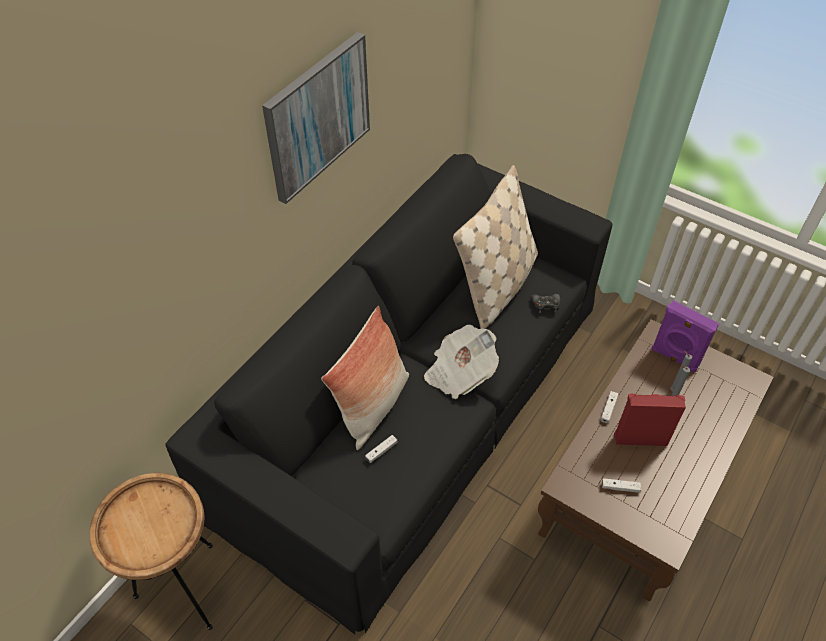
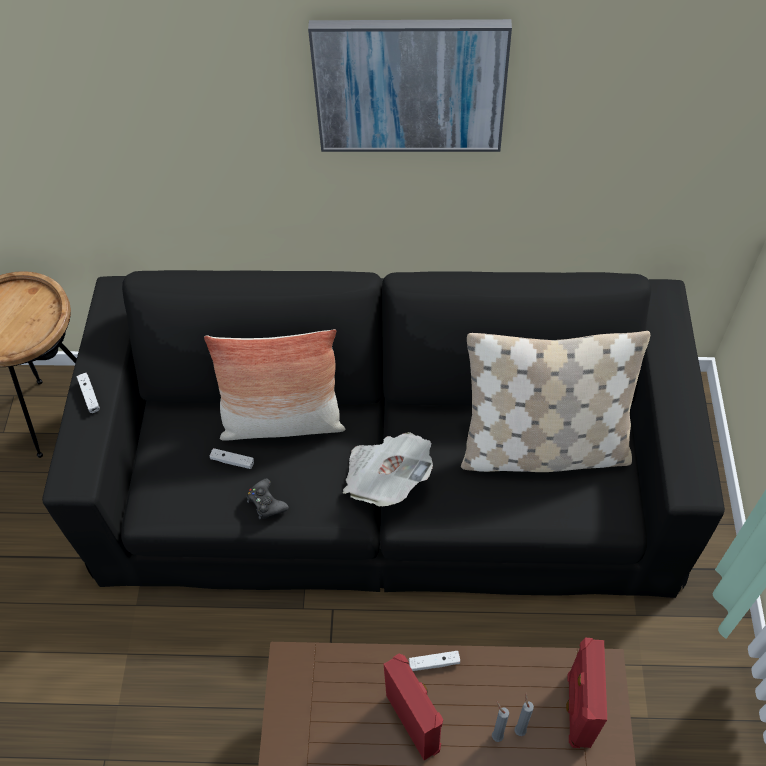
camera: 60 degrees right, 5 degrees up
black game controller [531,294,560,313] -> black game controller moved to [246,479,289,519]
white game controller [602,478,641,493] -> white game controller moved to [76,373,100,413]
purple speaker [651,300,719,372] -> red speaker [566,638,607,748]

